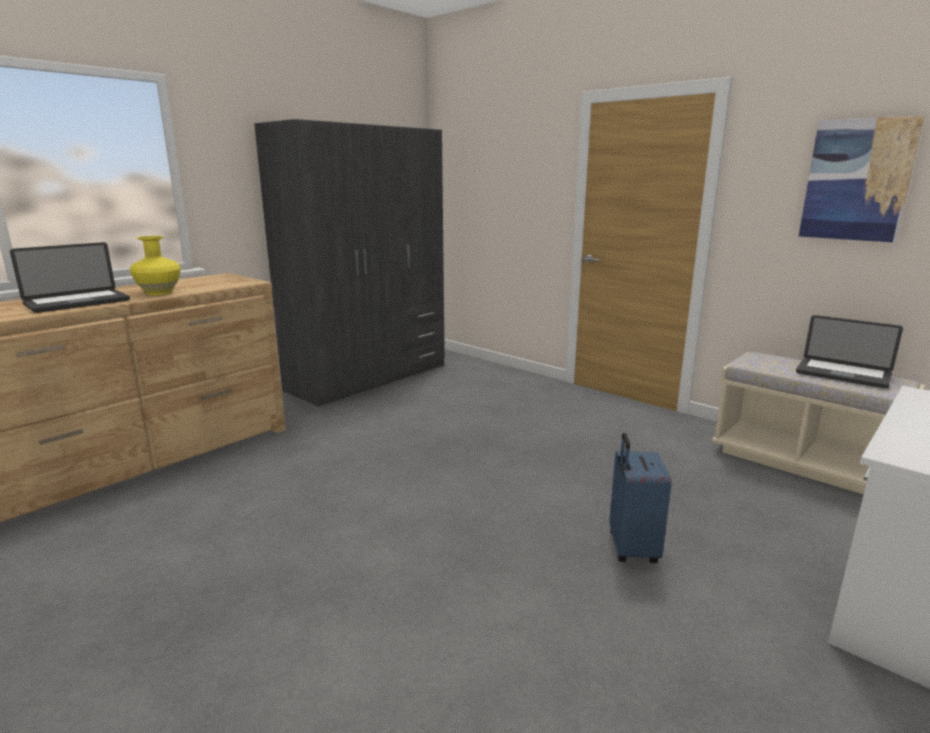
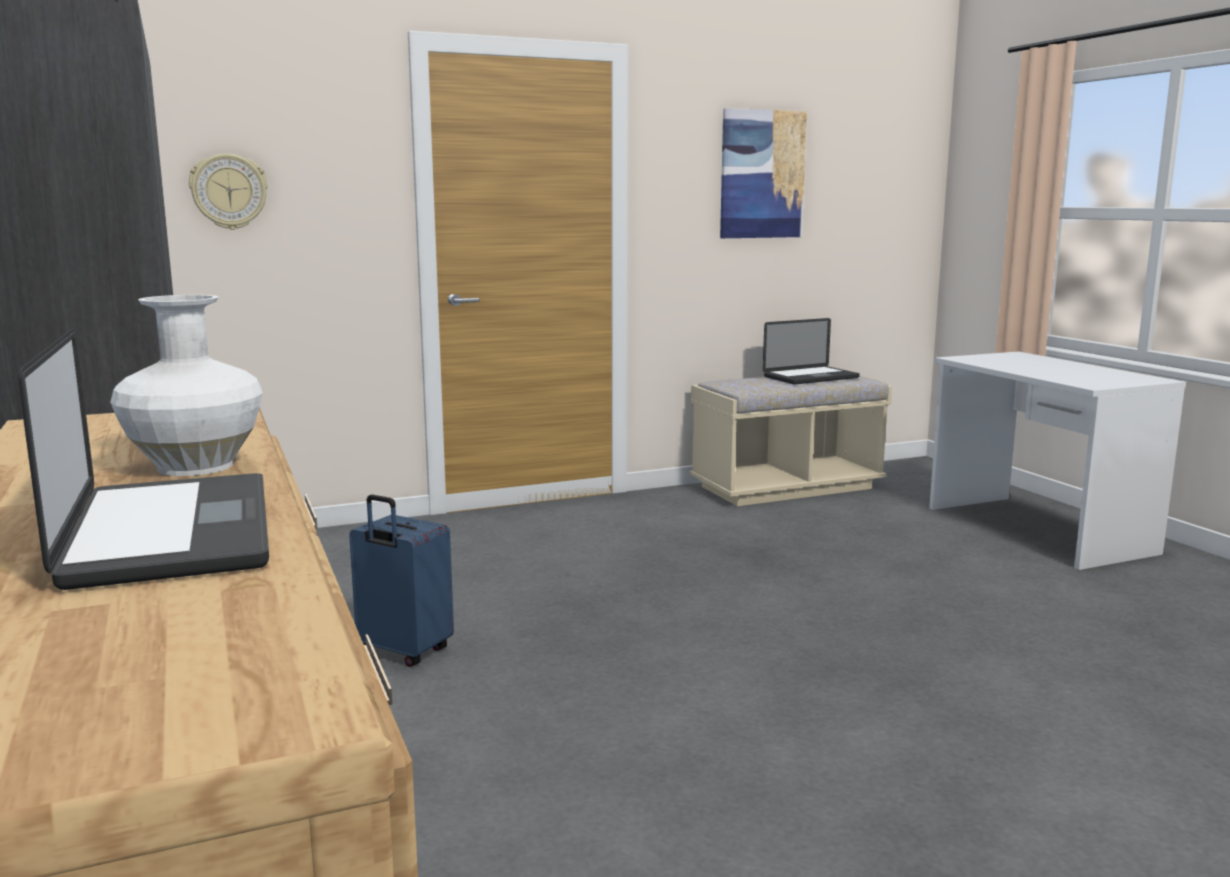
camera: 65 degrees left, 5 degrees down
yellow vase [130,236,181,295] -> white vase [110,295,262,476]
blue suitcase [609,433,672,563] -> blue suitcase moved to [349,494,454,667]
none -> wall clock [189,153,268,230]

